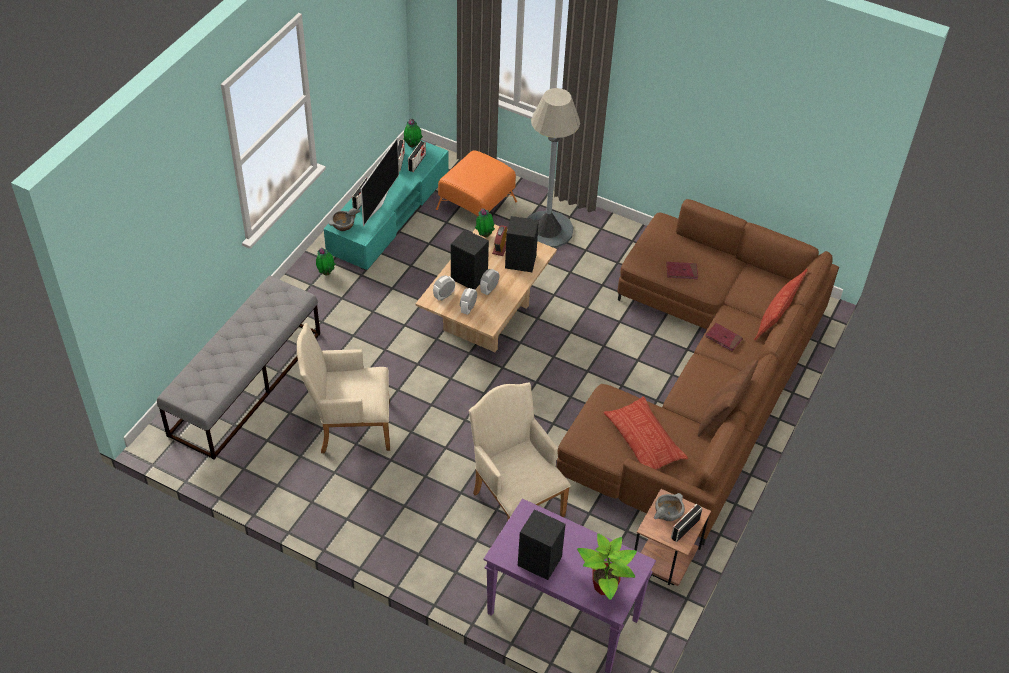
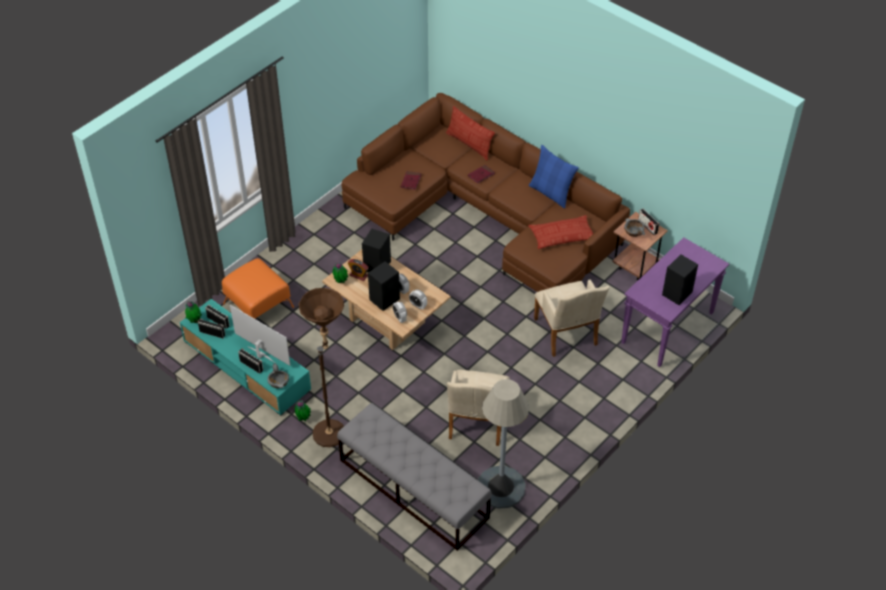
camera: 75 degrees left, 0 degrees up
beige armchair [469,382,571,520] -> beige armchair turned 90 degrees counterclockwise [534,279,610,357]
grey floor lamp [527,88,580,248] -> grey floor lamp moved to [478,379,529,509]
potted plant [577,533,637,600] -> none
brown pillow [698,360,758,437] -> blue pillow [529,145,579,208]
none -> brown floor lamp [299,288,344,447]

